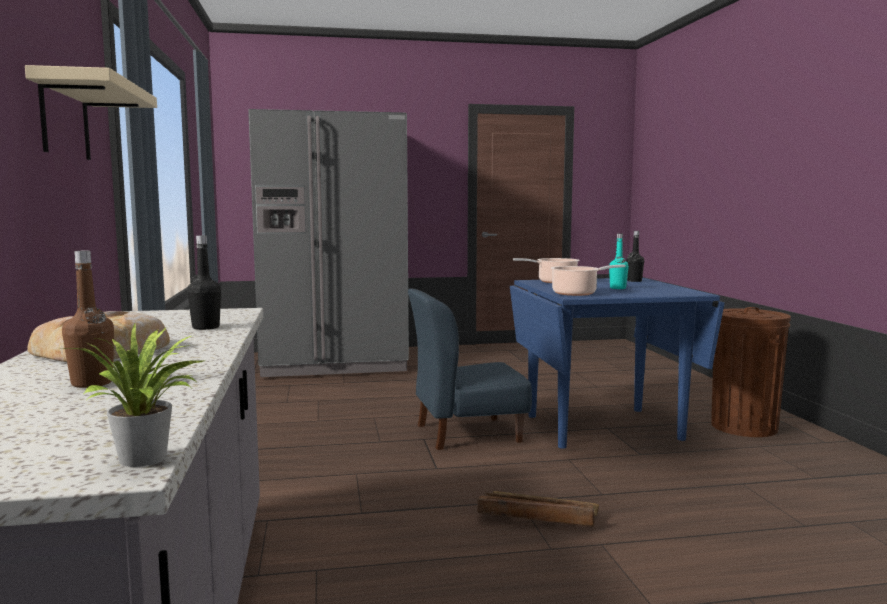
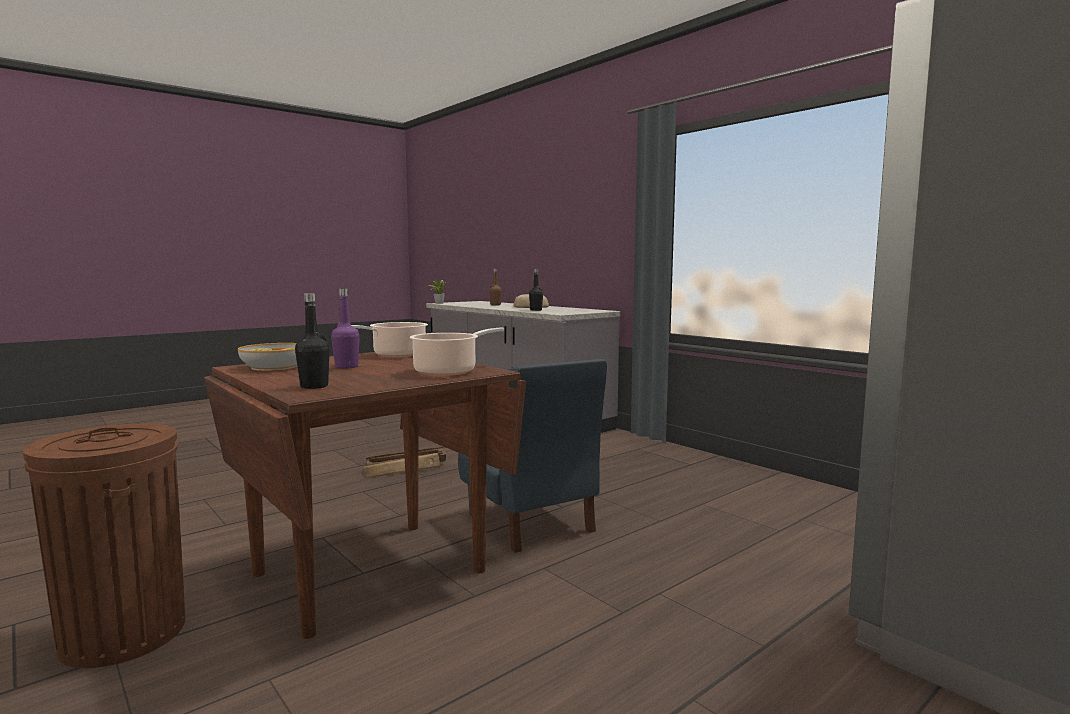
camera: 150 degrees right, 0 degrees up
beige shelf [25,65,157,160] -> none
blue chair [408,289,532,450] -> blue chair turned 105 degrees clockwise [458,359,607,553]
blue dining table [510,278,725,449] -> brown dining table [204,352,526,639]
turquoise bottle [609,233,629,289] -> purple bottle [331,289,360,369]
none -> bowl [238,343,297,371]

